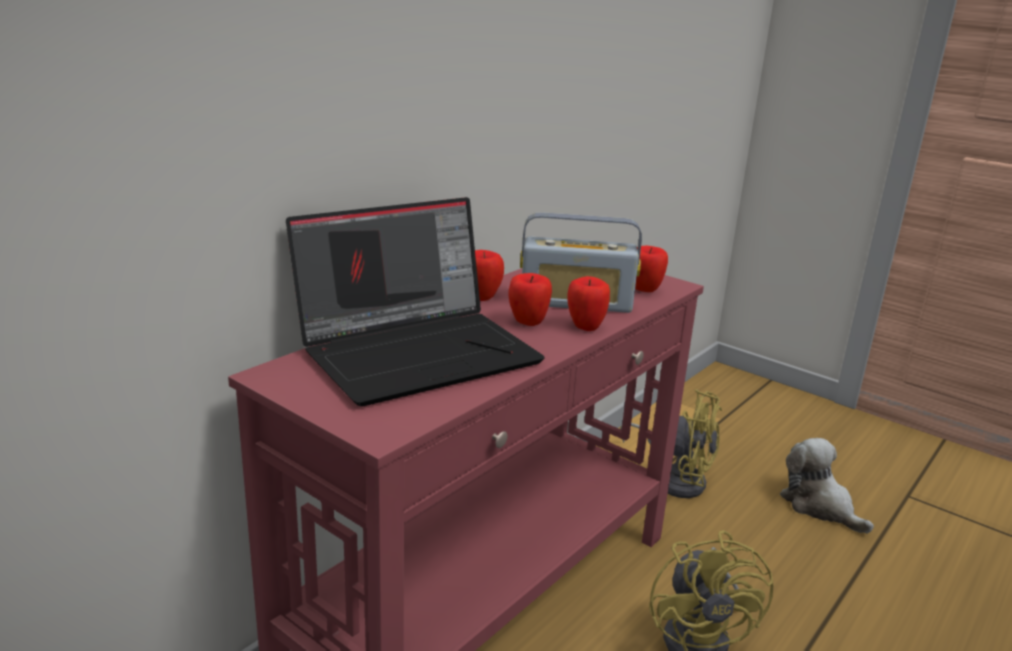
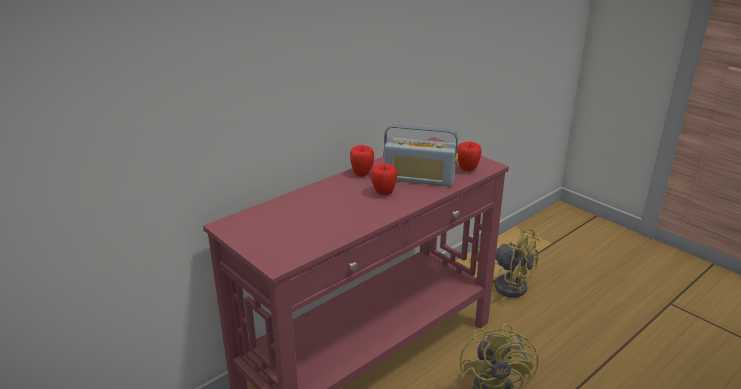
camera: 10 degrees right, 5 degrees up
laptop [286,197,545,406] -> none
apple [567,276,610,331] -> none
plush toy [780,438,874,534] -> none

